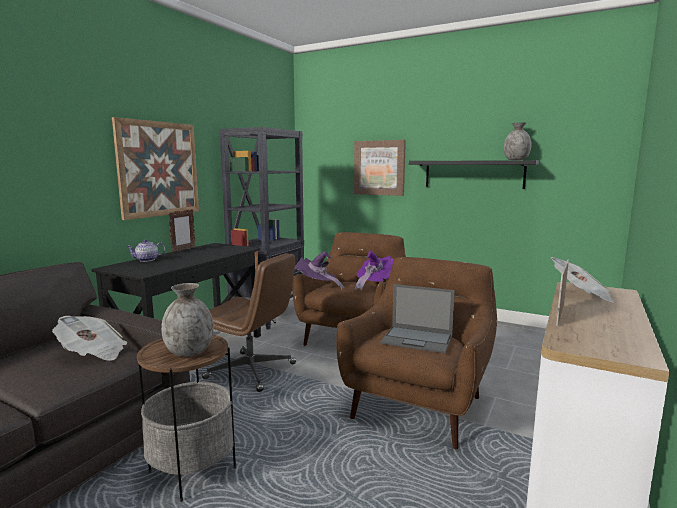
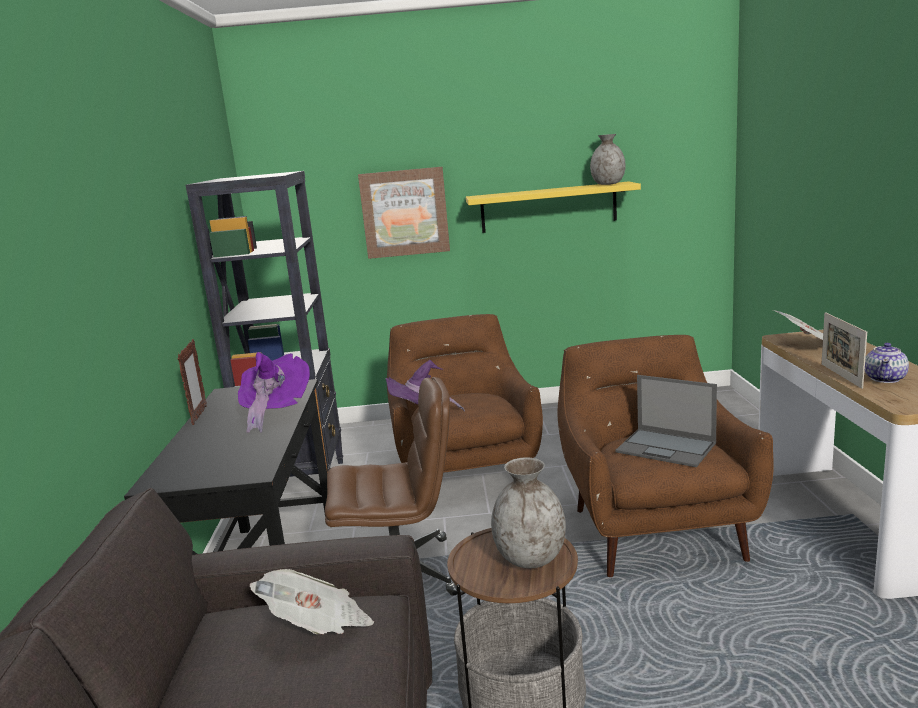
camera: 30 degrees left, 5 degrees up
picture [112,117,199,220] -> none
teapot [127,239,166,262] -> teapot moved to [865,343,909,383]
purple hat [355,251,394,291] -> purple hat moved to [238,352,310,433]
laptop [380,284,455,353] -> laptop turned 45 degrees clockwise [616,375,717,467]
black shelf [409,160,539,189] -> yellow shelf [466,181,641,233]

